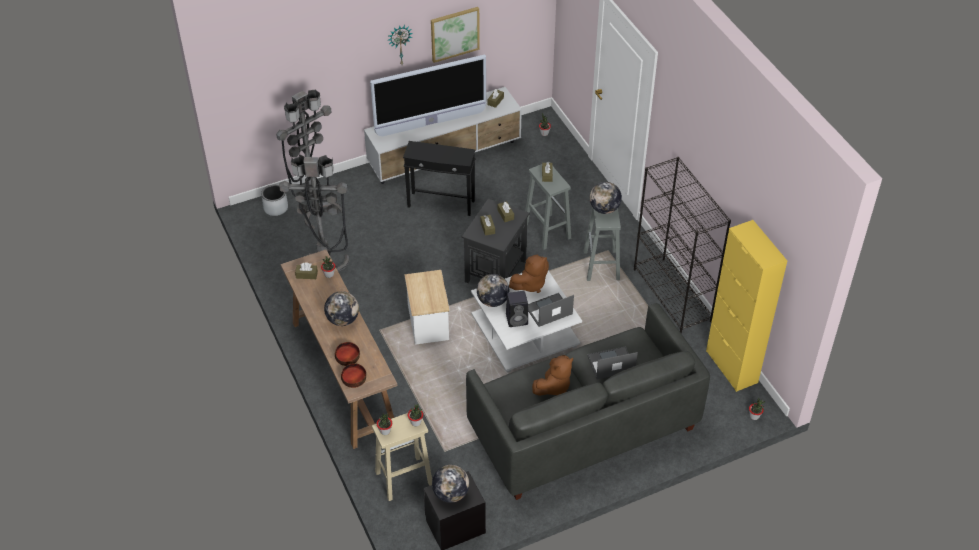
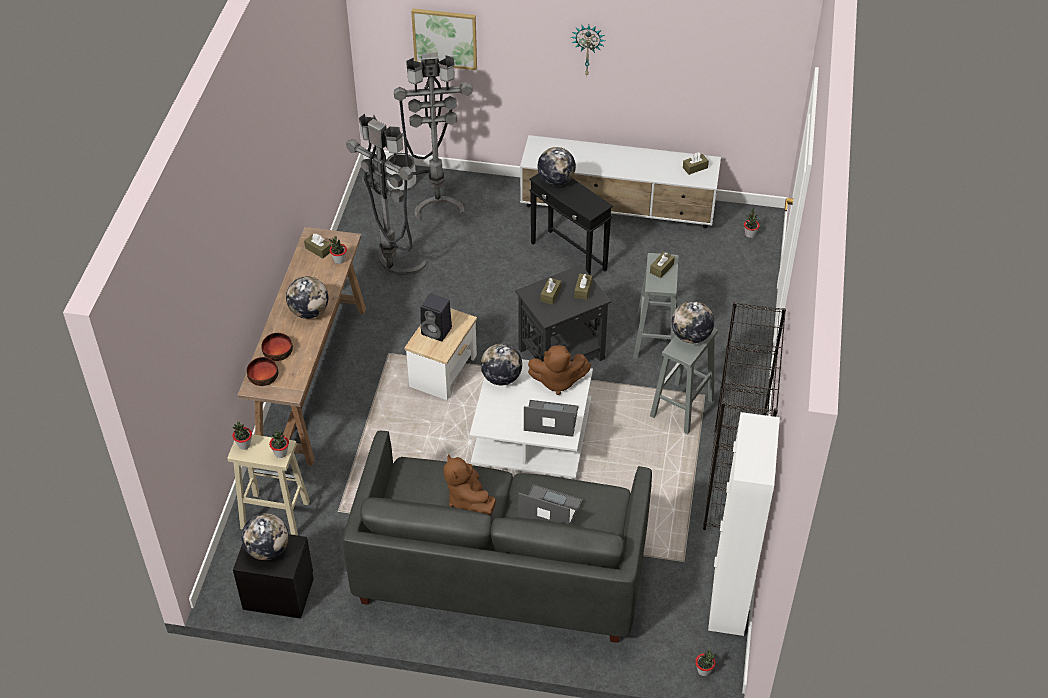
camera: 35 degrees right, 0 degrees up
television [370,55,486,136] -> none
picture [431,7,480,63] -> picture moved to [411,8,477,70]
black speaker [506,291,528,327] -> black speaker moved to [420,294,452,341]
brown plush toy [532,355,573,396] -> brown plush toy turned 75 degrees clockwise [443,454,496,515]
yellow cabinet [706,220,787,392] -> white cabinet [708,412,780,636]
none -> globe [537,147,576,186]

